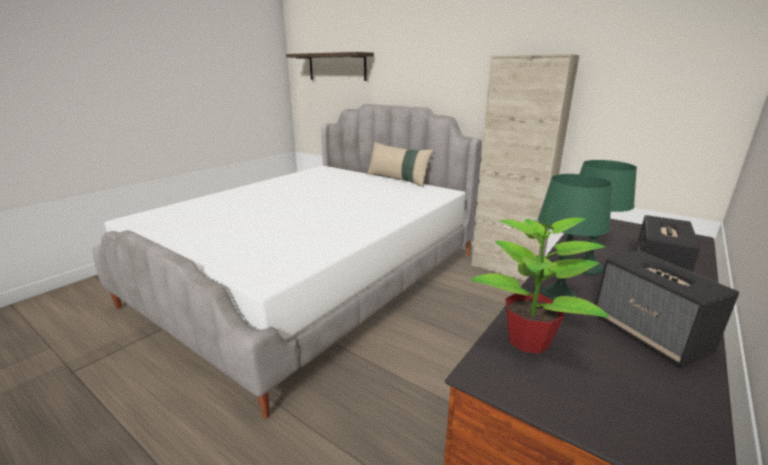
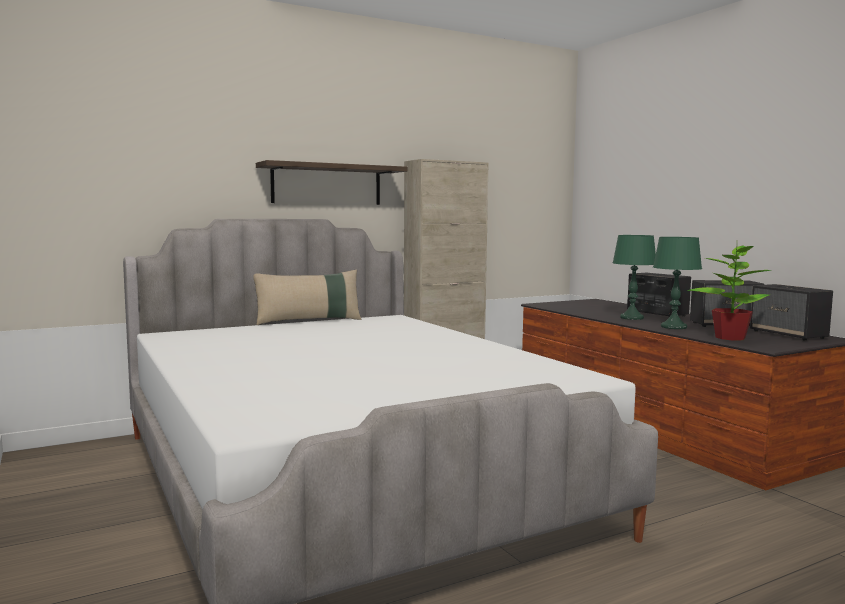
camera: 65 degrees left, 15 degrees down
shelf [286,52,374,81] -> shelf moved to [256,160,407,205]
none -> speaker [750,284,833,341]

